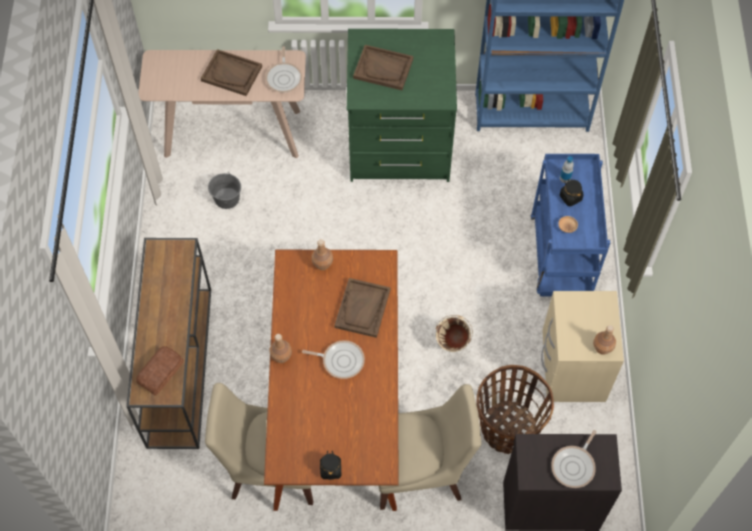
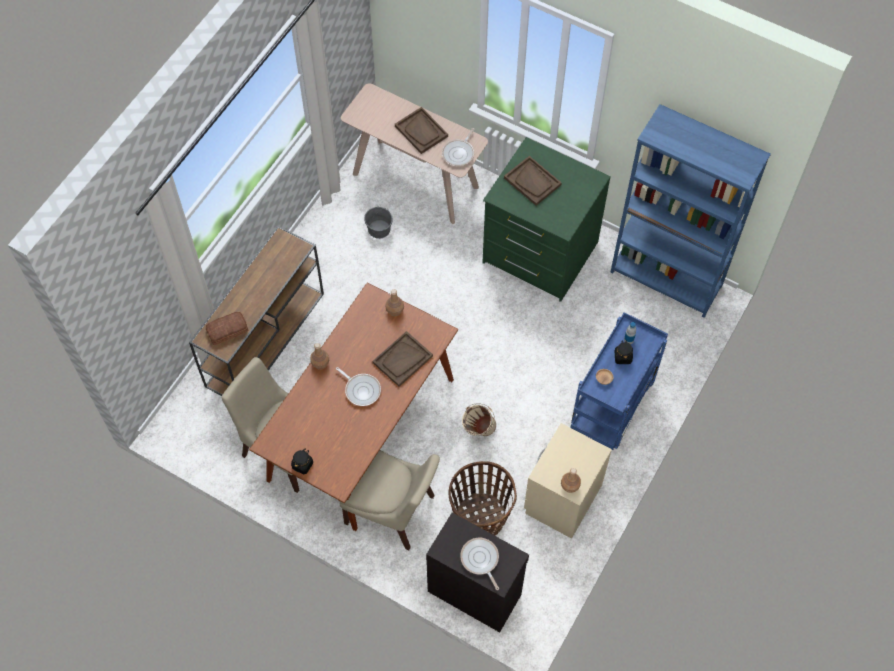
camera: 30 degrees right, 0 degrees up
frying pan [551,430,596,488] -> frying pan turned 90 degrees clockwise [460,538,499,590]

